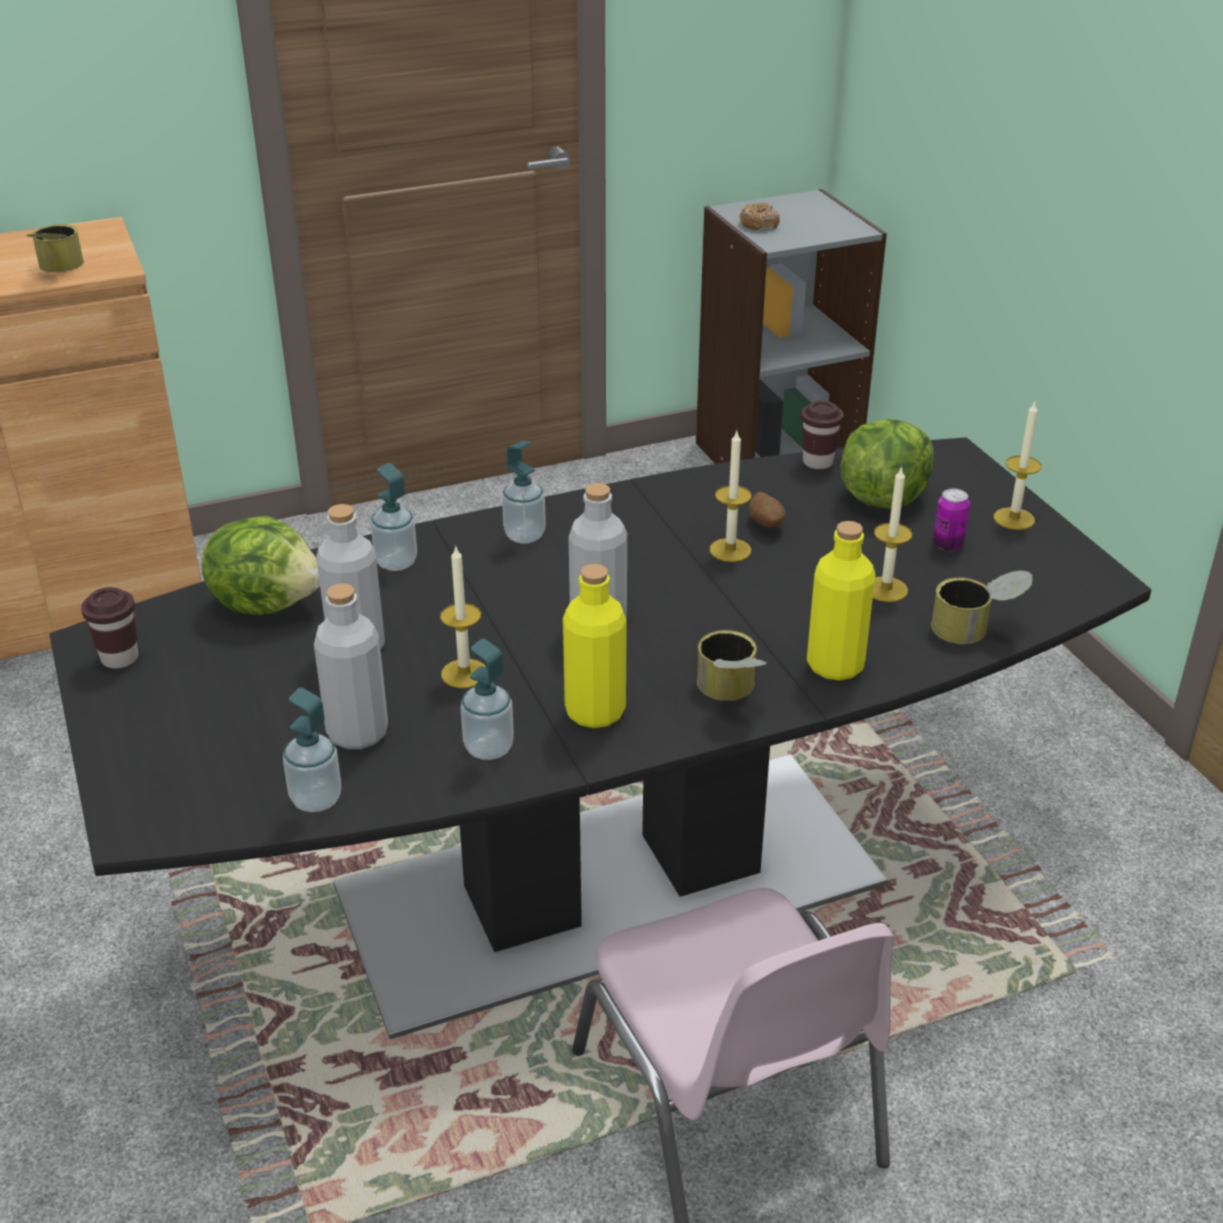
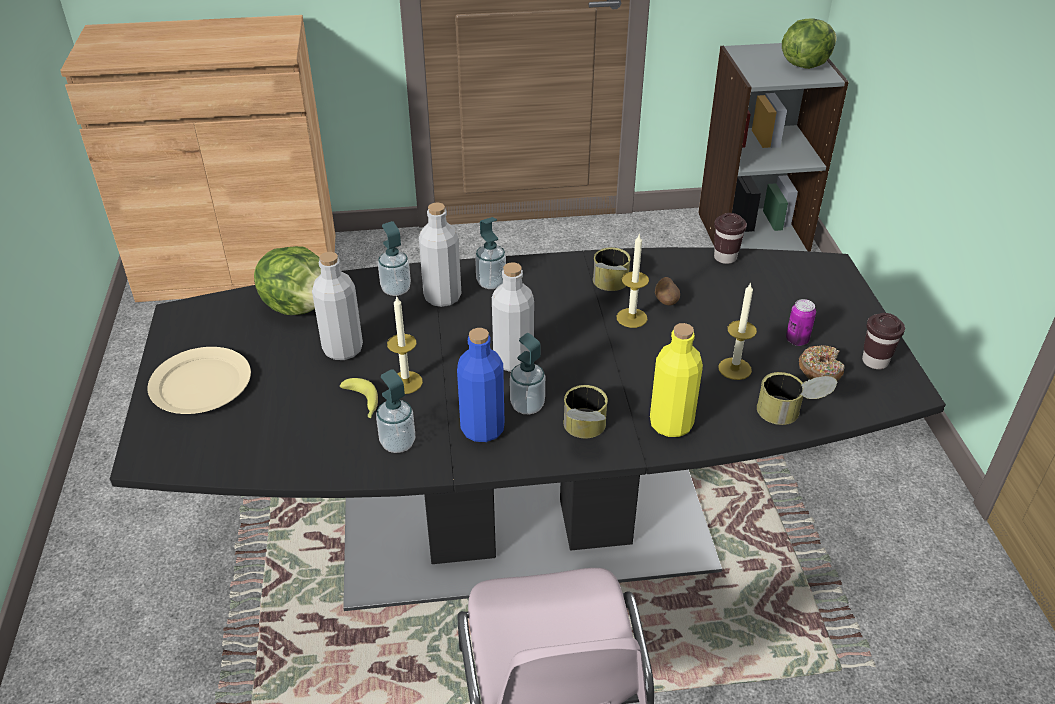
camera: 15 degrees right, 5 degrees up
can [27,224,84,273] -> can moved to [593,247,631,291]
brown cup [81,587,138,669] -> brown cup moved to [862,313,905,369]
soap dispenser [283,688,341,812] -> soap dispenser moved to [510,333,545,414]
grey bottle [314,583,388,749] -> grey bottle moved to [419,202,461,307]
yellow bottle [563,564,627,728] -> blue bottle [457,328,505,442]
donut [739,203,780,231] -> donut moved to [799,345,845,381]
lettuce [840,419,933,509] -> lettuce moved to [782,18,836,69]
candle [994,402,1042,530] -> none
none -> beige plate [148,347,251,414]
none -> banana [340,378,378,418]

